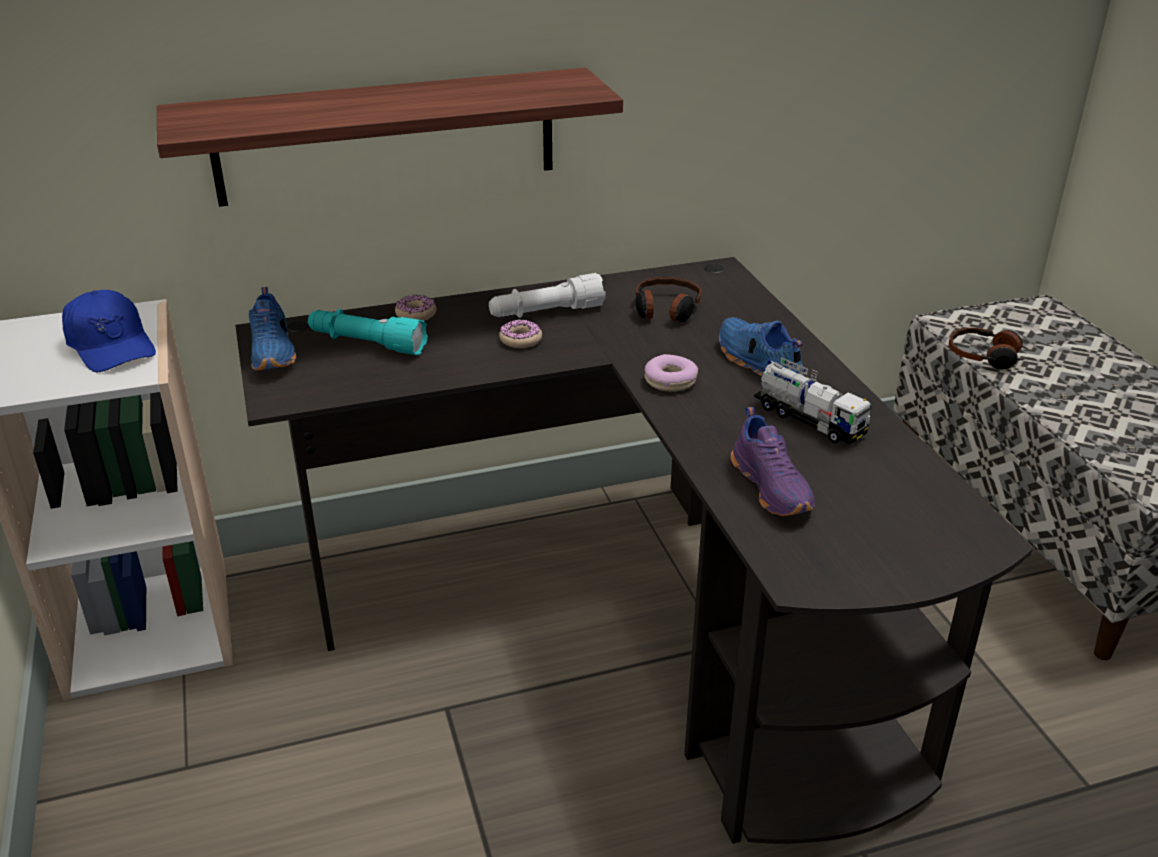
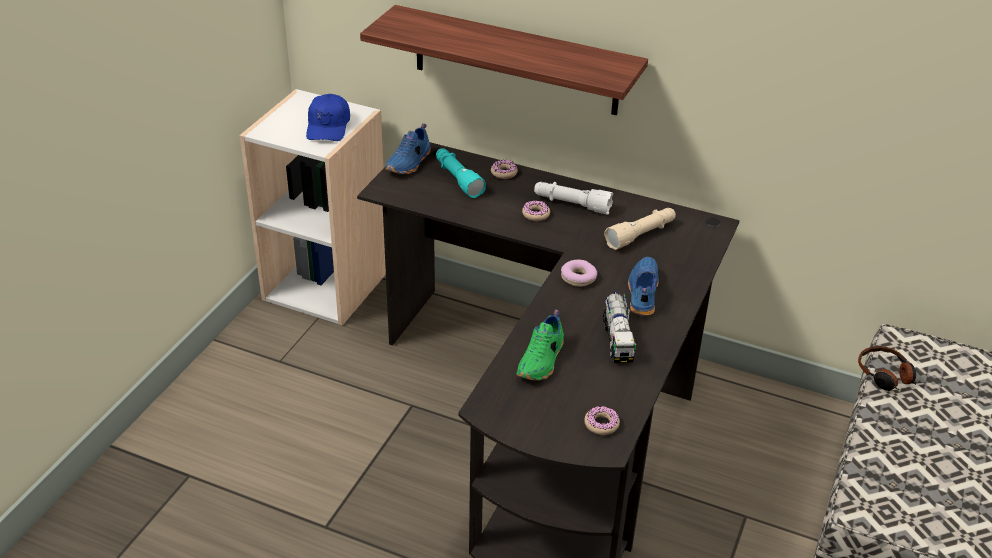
camera: 40 degrees right, 5 degrees up
headphones [635,277,701,322] -> beige flashlight [604,208,676,250]
purple shoe [731,407,815,516] -> green shoe [517,309,564,381]
none -> donut [584,406,620,435]

